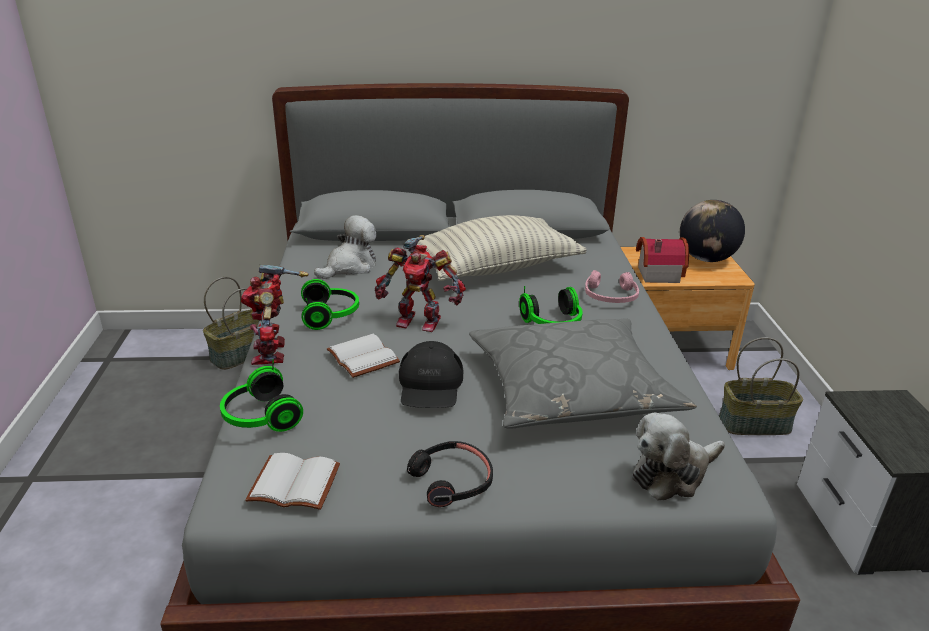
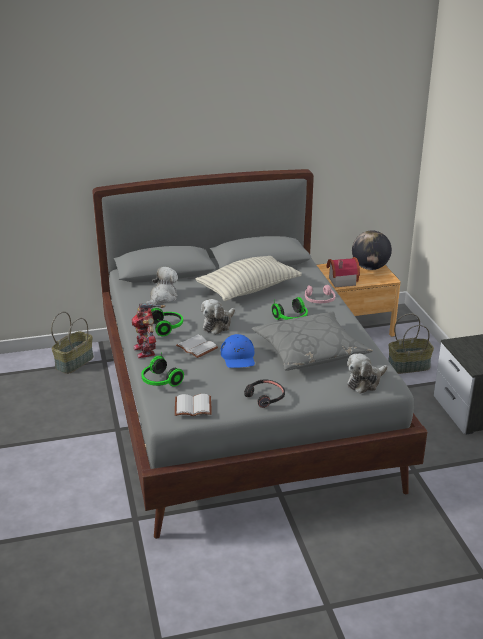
camera: 10 degrees left, 0 degrees up
toy robot [375,235,466,332] -> plush toy [201,299,235,334]
black cap [399,341,464,408] -> blue cap [221,334,255,368]

